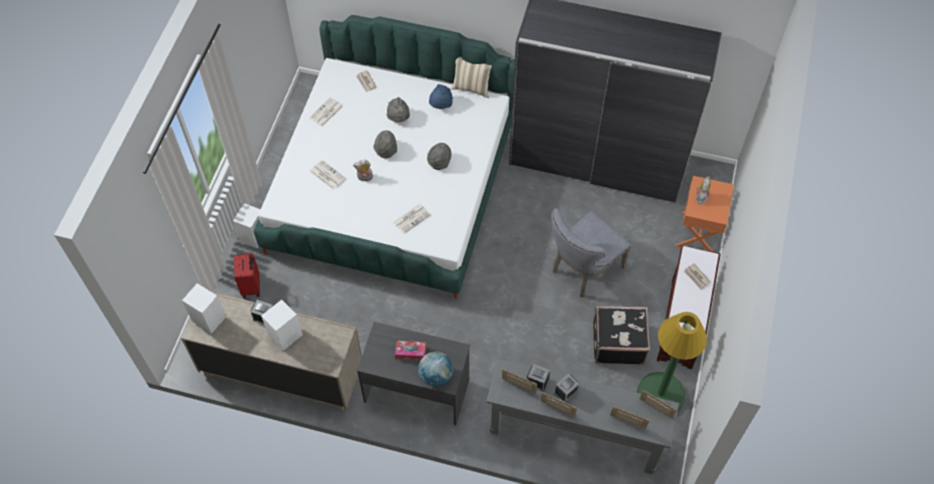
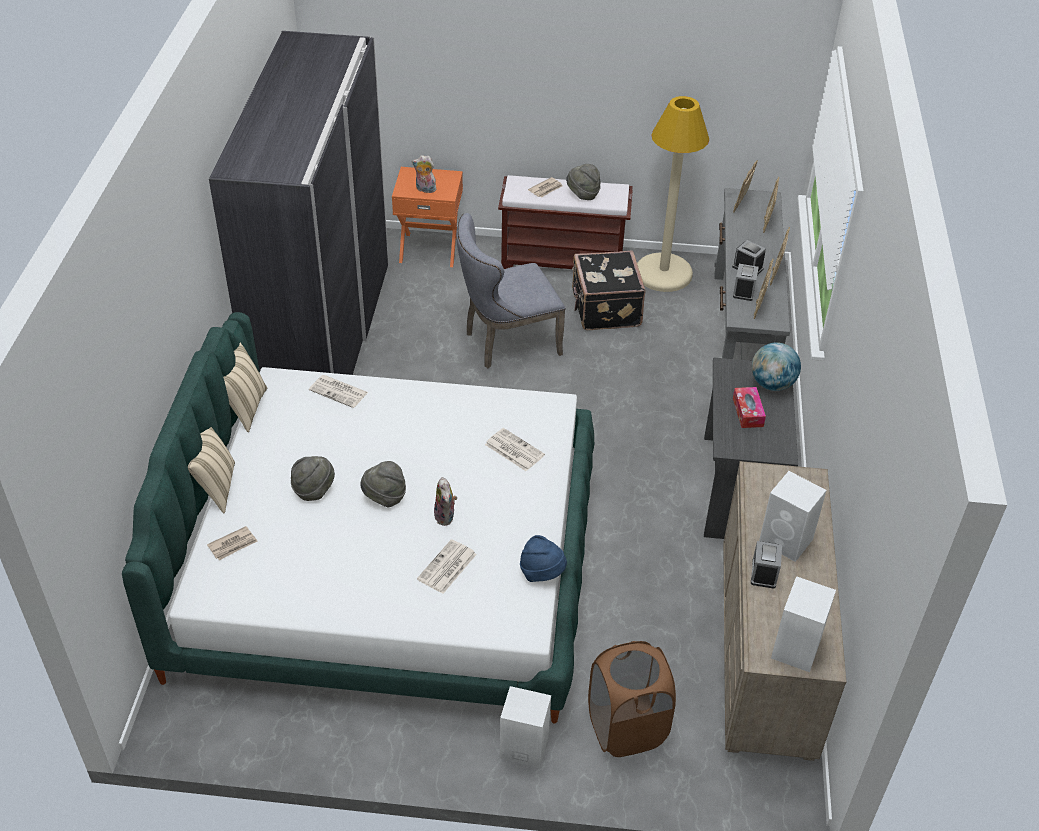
camera: 100 degrees left, 15 degrees down
red suitcase [234,253,260,298] -> brown laundry basket [588,641,676,757]
newspaper [309,97,343,127] -> newspaper moved to [309,375,368,408]
grey hat [427,143,451,170] -> grey hat moved to [566,164,601,200]
blue hat [429,84,453,109] -> blue hat moved to [520,535,567,582]
grey chair [551,208,632,298] -> grey chair turned 120 degrees clockwise [456,213,566,368]
green floor lamp [637,312,707,412] -> beige floor lamp [637,96,709,292]
none -> beige pillow [188,427,235,513]

